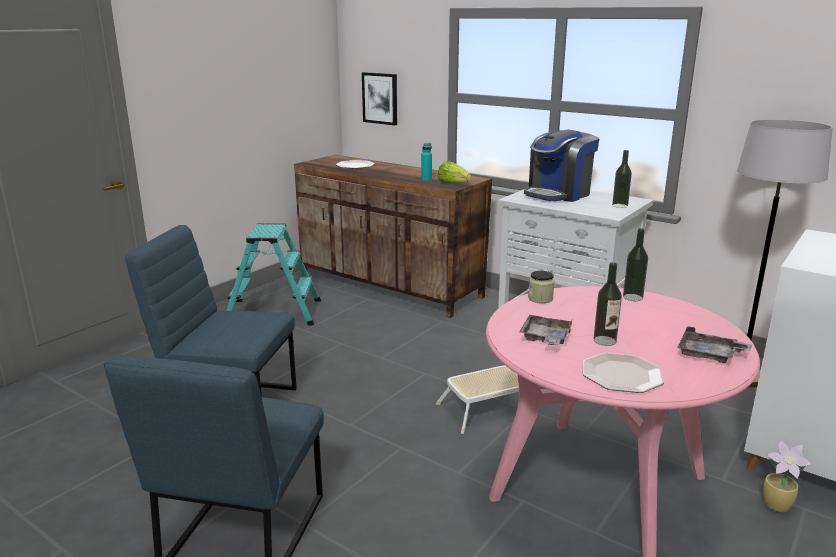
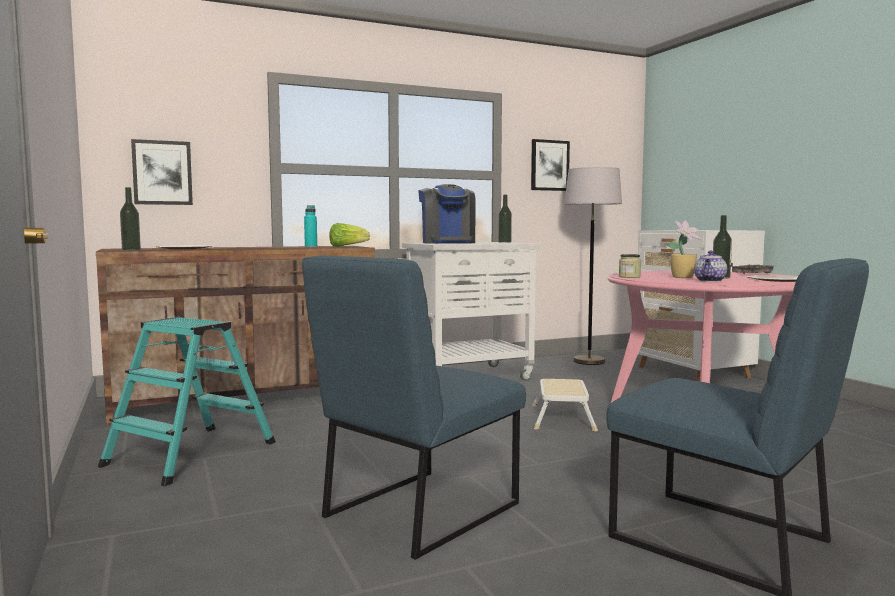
camera: 60 degrees left, 15 degrees down
grey tray [519,315,573,345] -> teapot [694,251,727,282]
bottle [623,228,648,301] -> bottle moved to [120,187,141,251]
potted plant [763,440,812,512] -> potted plant moved to [667,220,701,278]
none -> picture [531,139,570,191]

